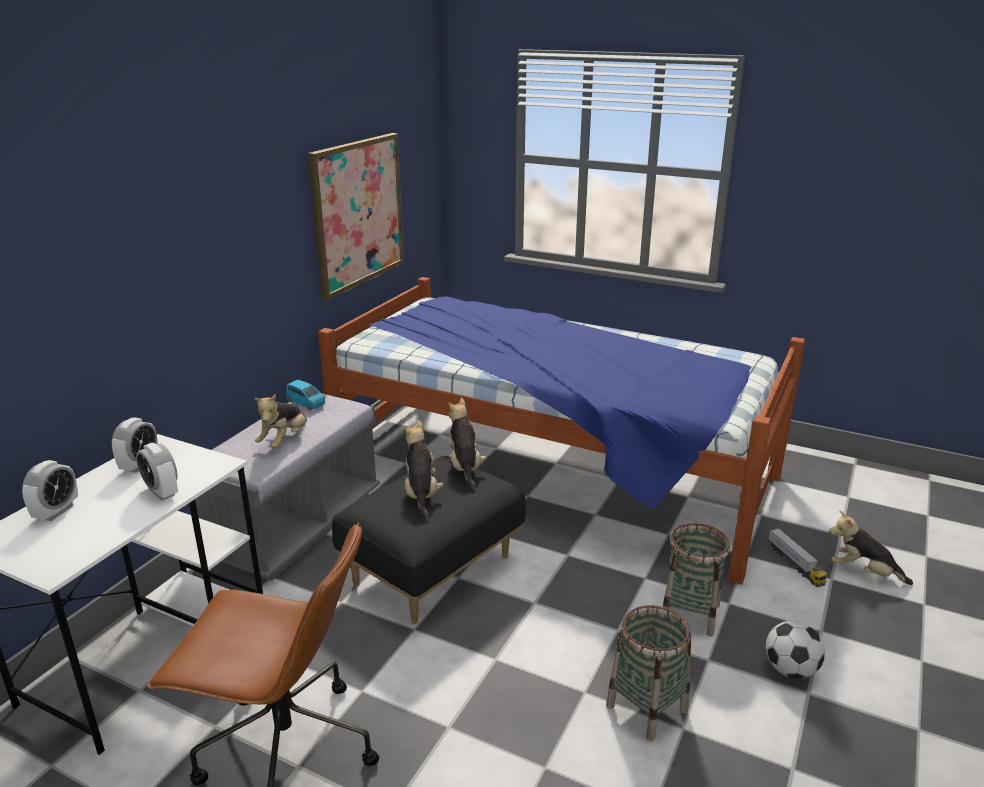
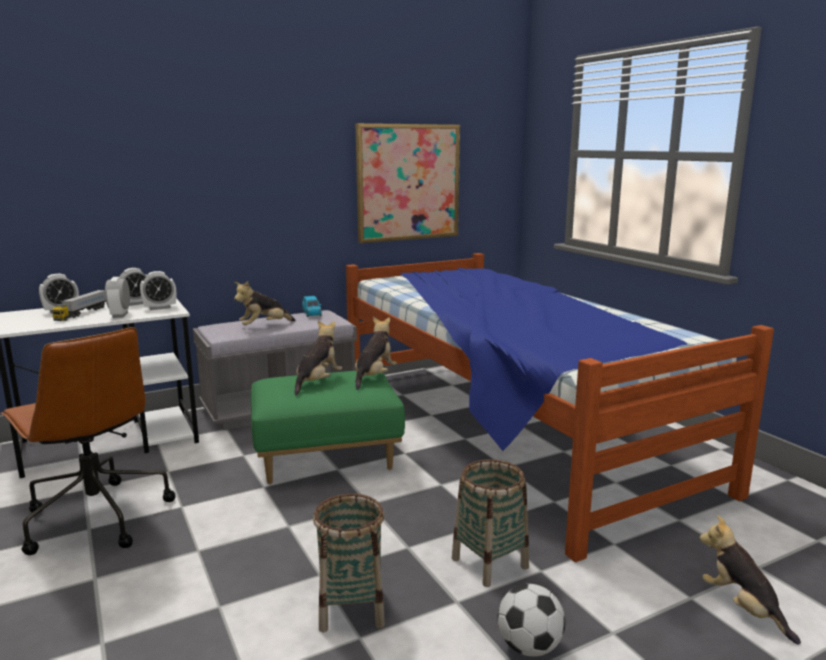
camera: 35 degrees right, 10 degrees down
black ottoman [332,456,526,624] -> green ottoman [251,371,405,484]
toy truck [769,528,827,587] -> toy truck moved to [52,290,106,321]
none -> alarm clock [140,271,176,310]

